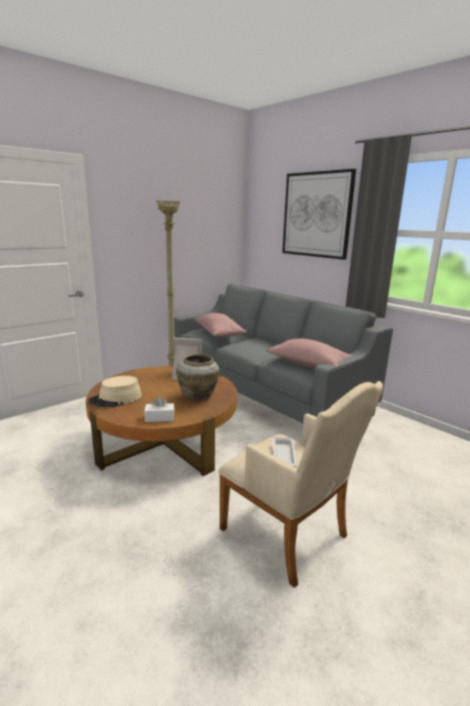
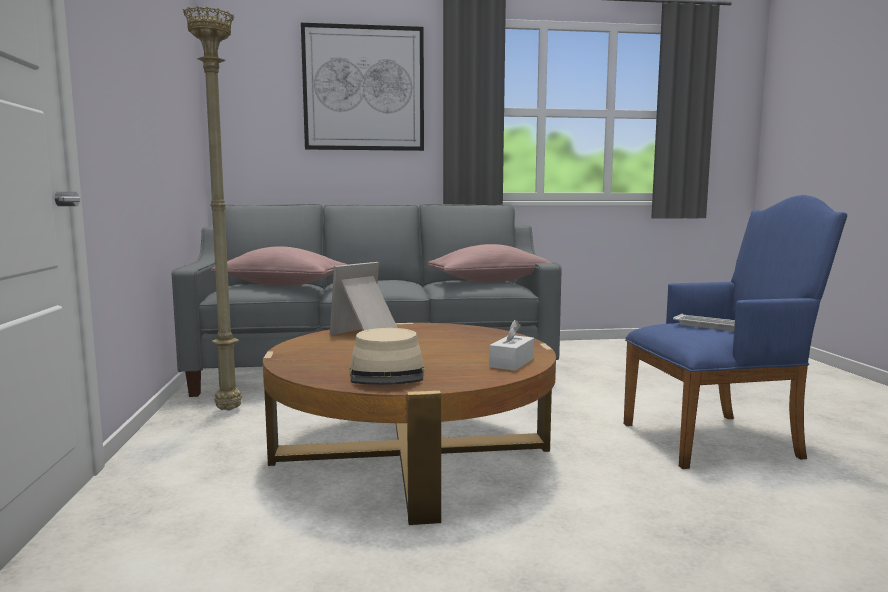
camera: 55 degrees left, 10 degrees down
beige vase [176,354,219,401] -> none
beige armchair [218,381,383,588] -> blue armchair [624,195,847,469]

